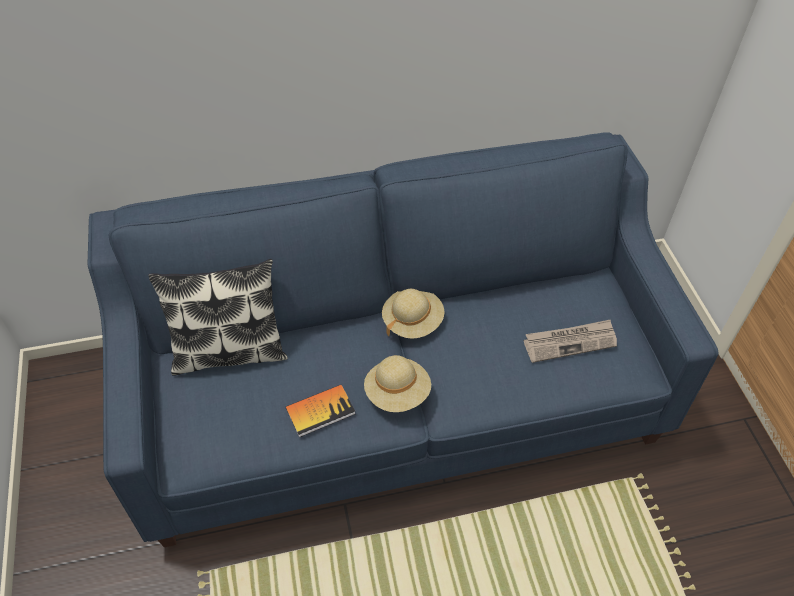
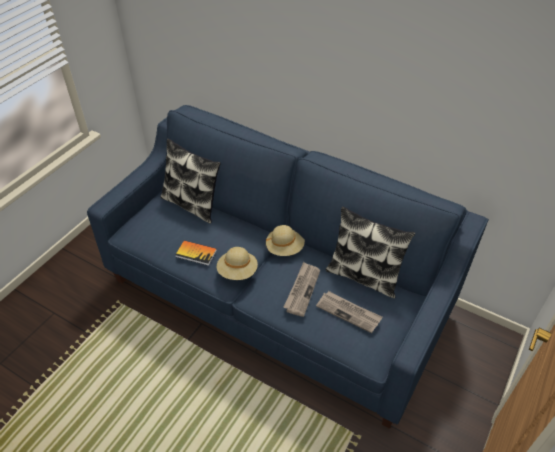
camera: 45 degrees right, 5 degrees down
none -> newspaper [283,262,320,317]
none -> pillow [326,206,415,299]

